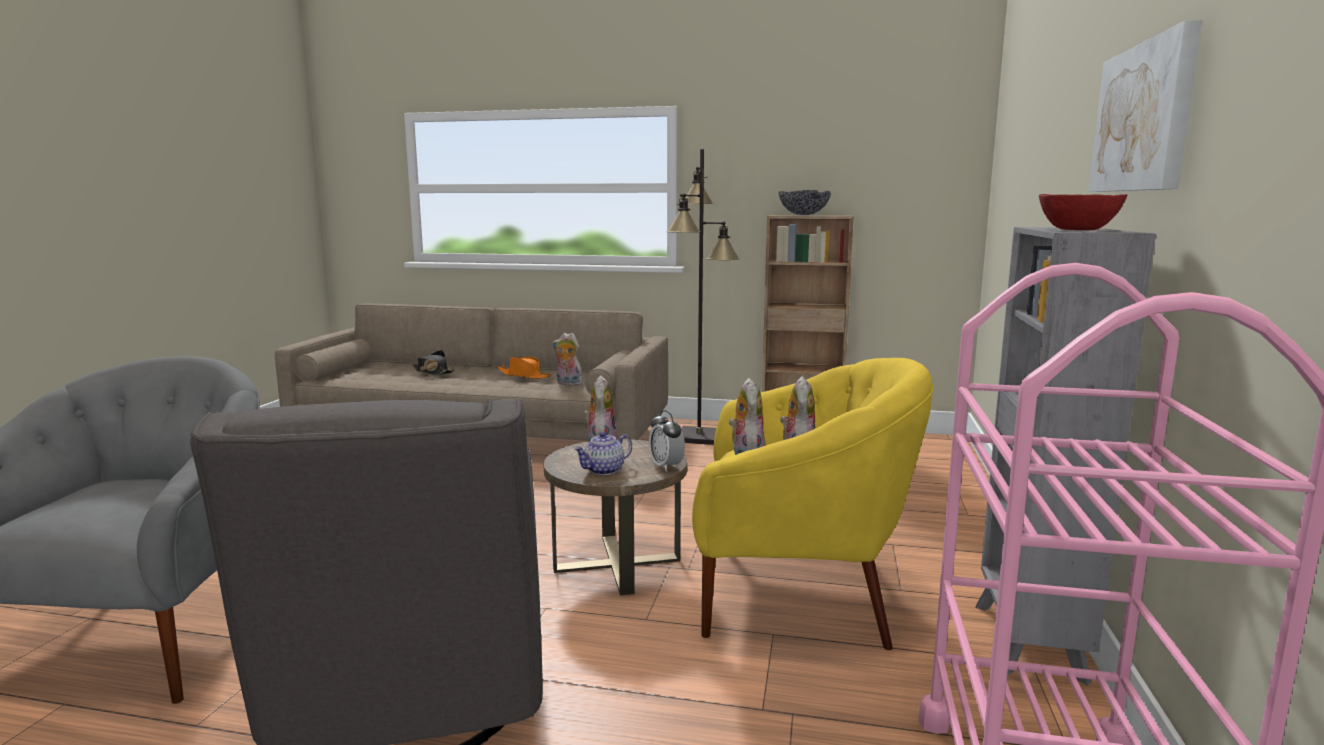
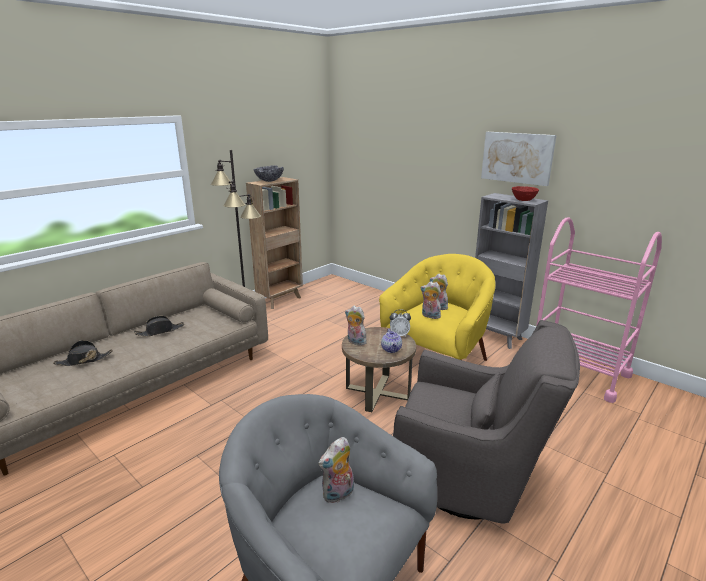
camera: 60 degrees left, 10 degrees up
orange hat [497,357,552,379] -> black hat [134,316,184,337]
plush toy [552,333,583,386] -> plush toy moved to [318,437,354,503]

